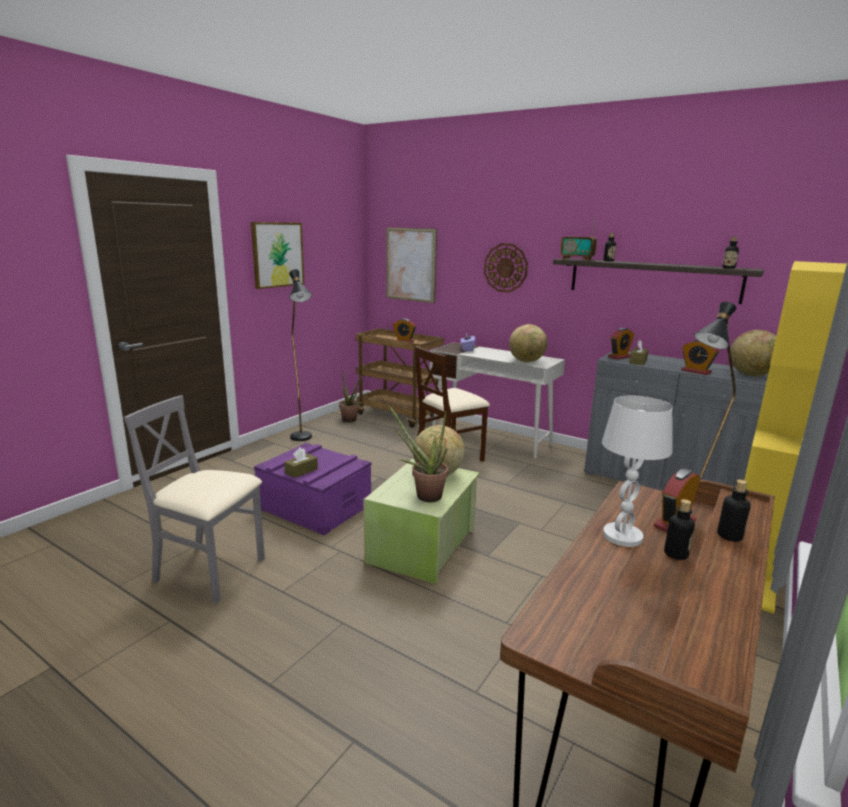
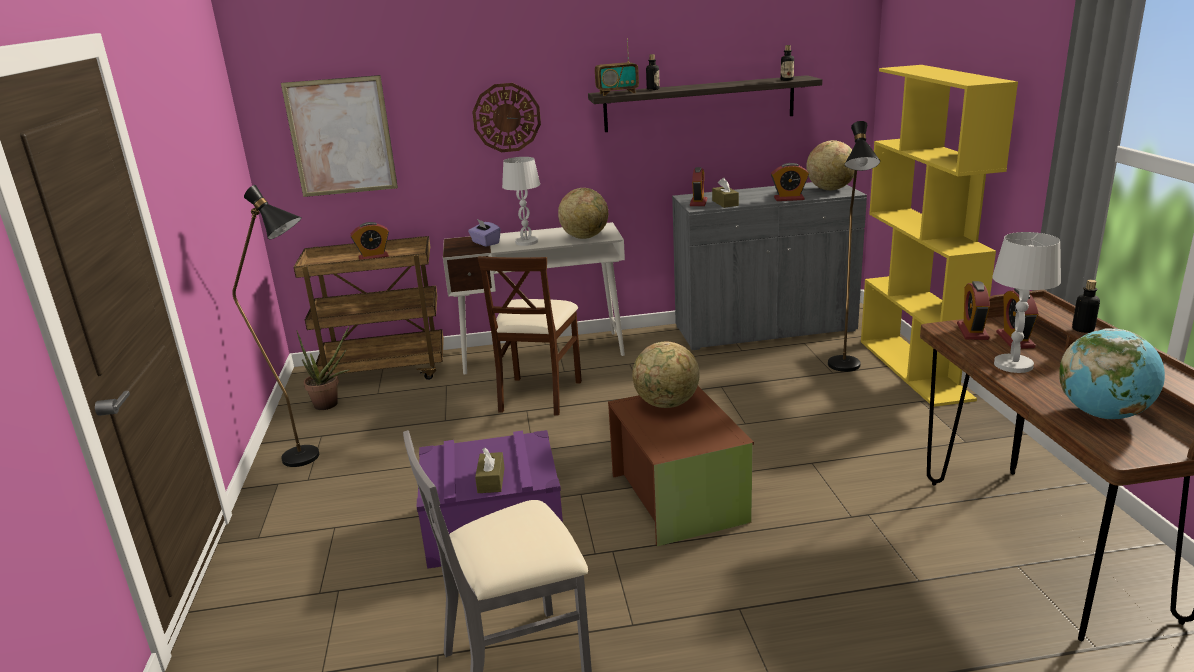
camera: 40 degrees left, 5 degrees up
picture [251,222,305,289] -> none
green storage box [364,459,479,584] -> brown storage box [608,386,754,546]
potted plant [388,405,448,502] -> none
bottle [664,499,695,560] -> none
none -> white table lamp [502,157,540,246]
none -> alarm clock [957,281,990,340]
none -> globe [1059,329,1165,419]

